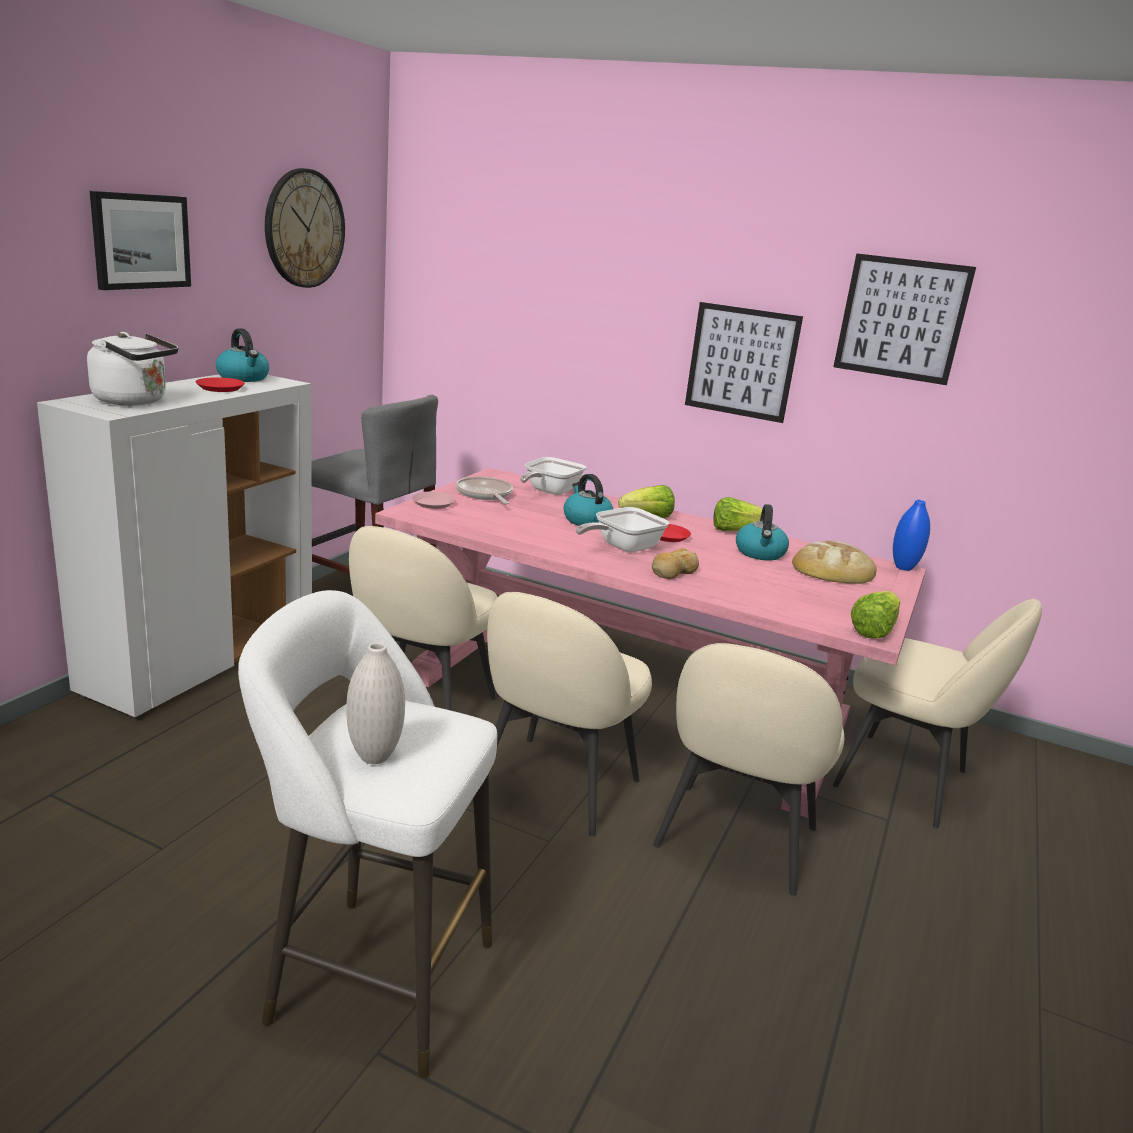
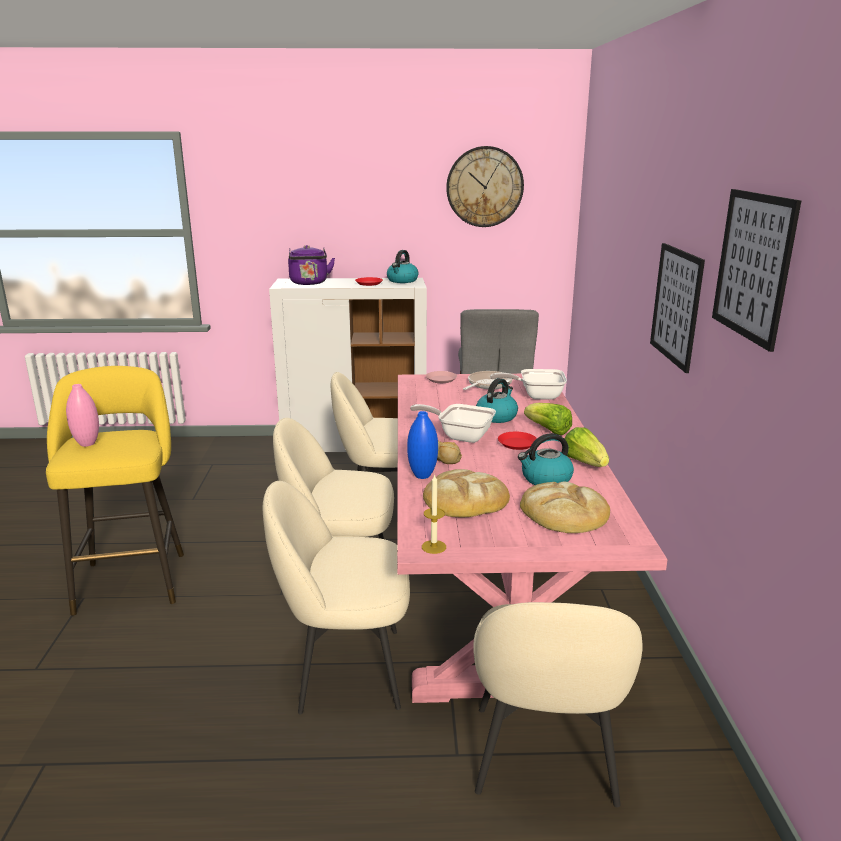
camera: 65 degrees right, 0 degrees up
white kettle [87,332,178,405] -> purple kettle [288,245,335,285]
picture [90,191,191,290] -> none
white stool [238,590,497,1078] -> yellow stool [46,366,184,616]
white vase [346,642,405,764] -> pink vase [66,384,99,447]
lettuce [851,591,900,639] -> candle [422,474,446,554]
blue vase [893,500,930,571] -> blue vase moved to [407,411,438,479]
none -> bread [423,469,510,517]

